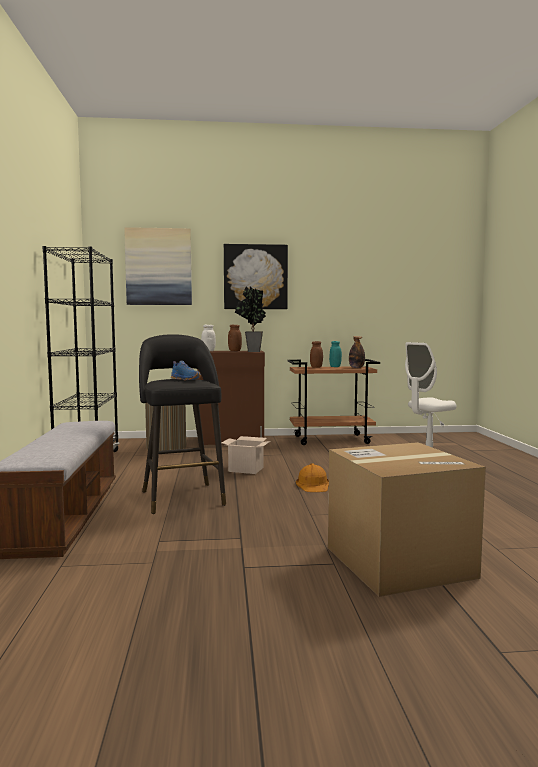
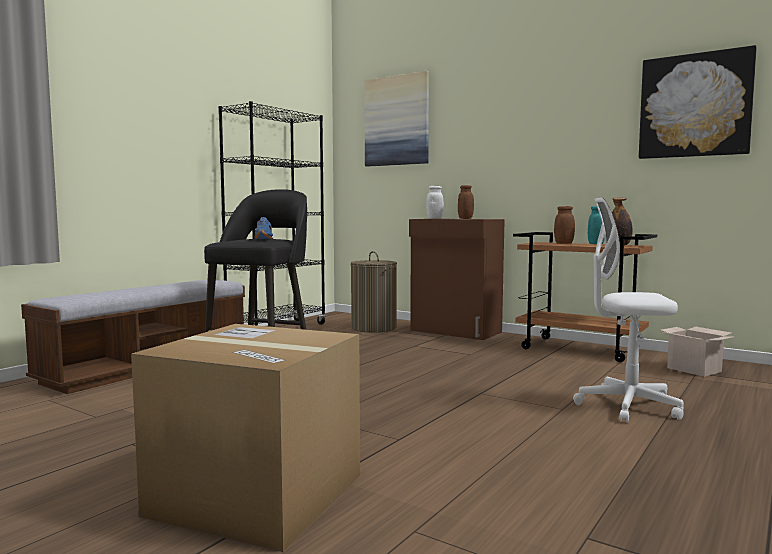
camera: 40 degrees right, 0 degrees up
cardboard box [221,436,271,474] -> cardboard box moved to [661,327,733,377]
picture [224,244,288,309] -> picture moved to [639,45,757,159]
potted plant [235,286,266,352] -> none
orange hard hat [296,463,329,492] -> none

